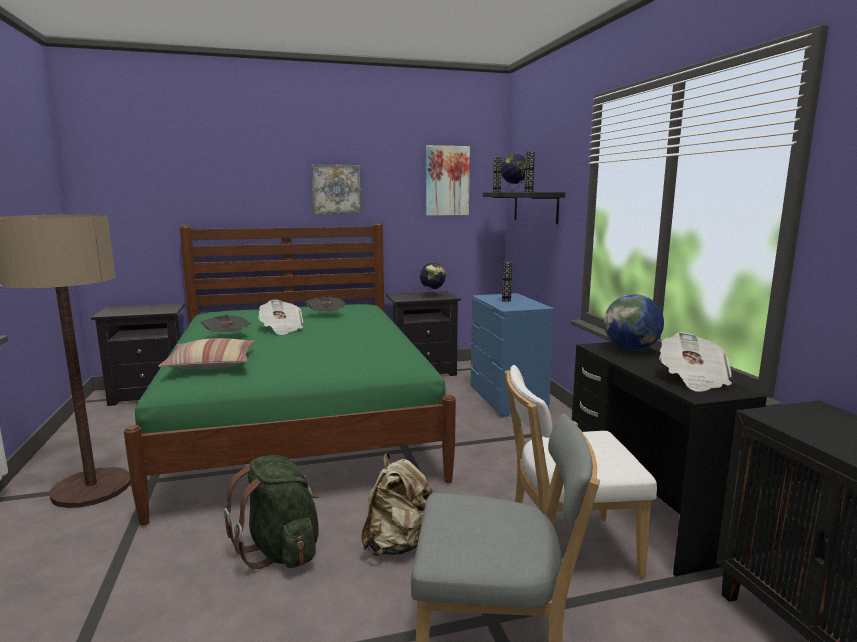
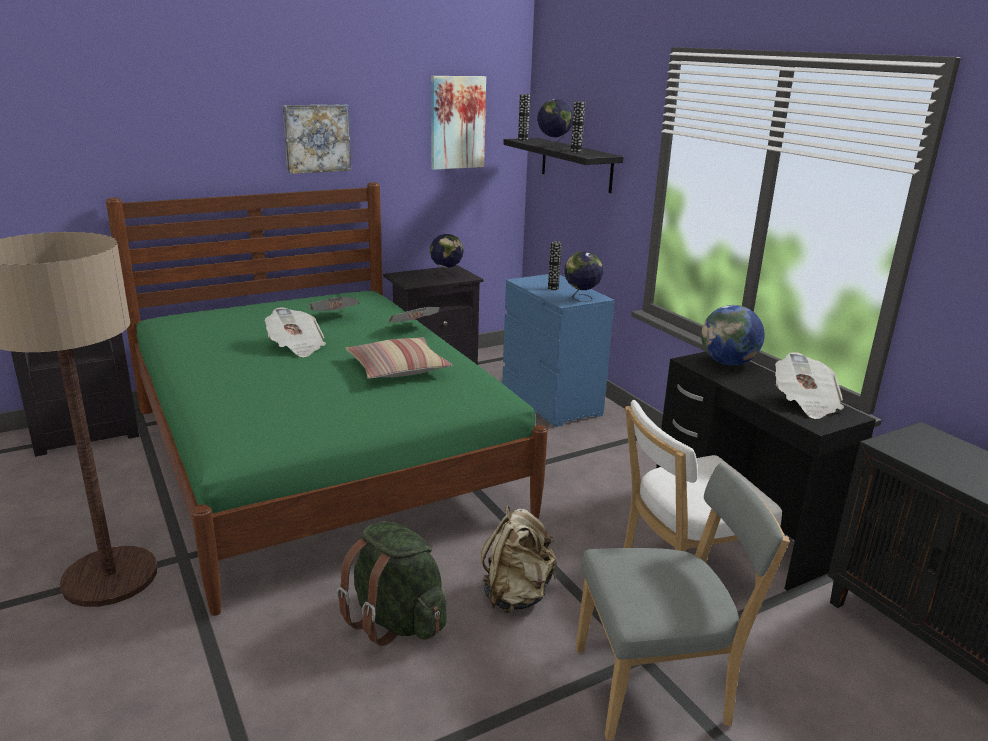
camera: 15 degrees left, 10 degrees up
pillow [158,338,255,369] -> pillow moved to [346,337,452,379]
newspaper [199,315,251,332] -> newspaper moved to [388,307,439,322]
none -> globe [565,251,603,302]

